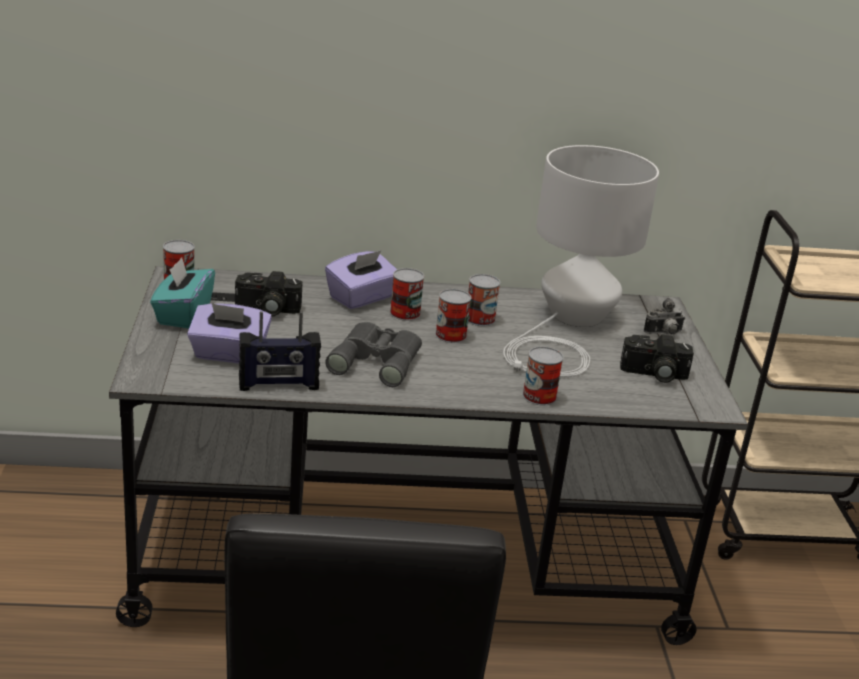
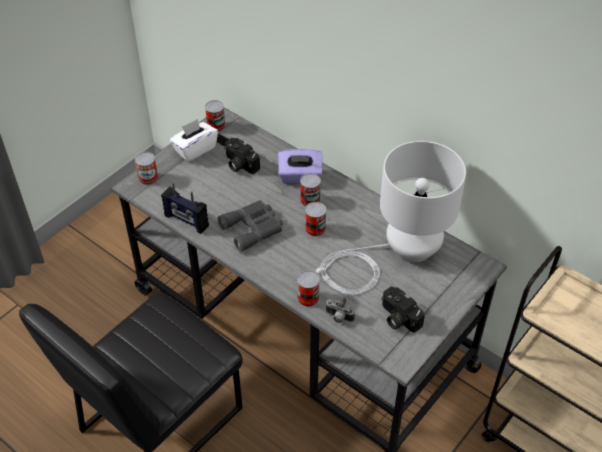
camera: 45 degrees right, 20 degrees up
turquoise tissue box [150,257,215,328] -> white tissue box [170,119,218,162]
purple tissue box [187,303,272,364] -> none
can [468,274,500,326] -> can moved to [135,152,158,185]
camera [644,298,685,334] -> camera moved to [325,297,355,323]

